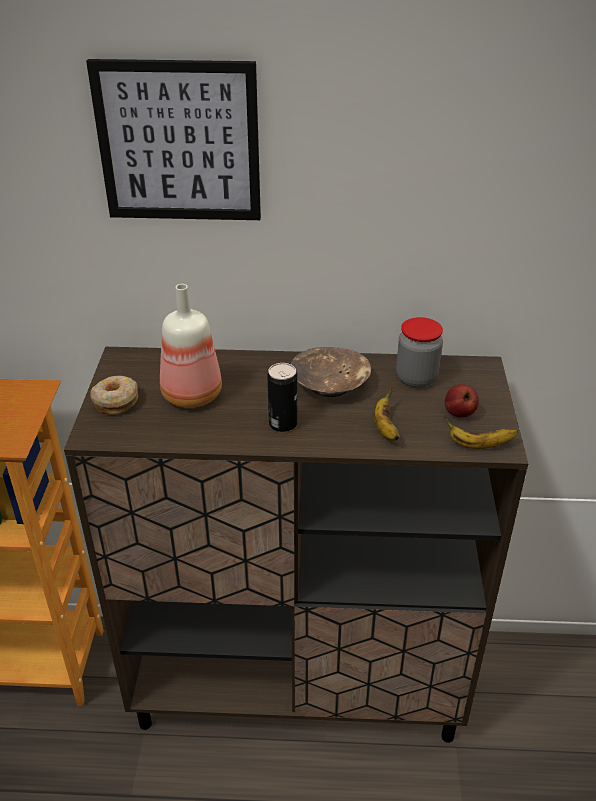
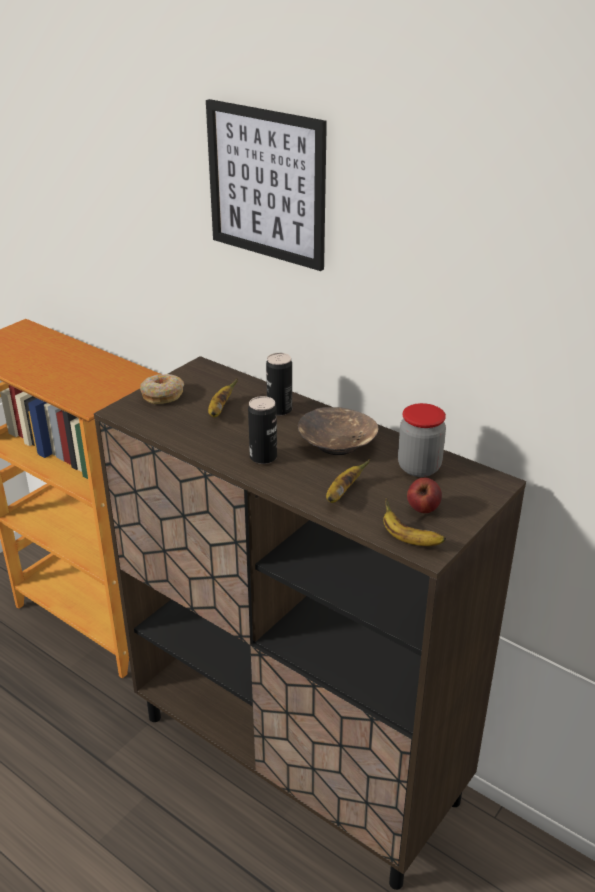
camera: 35 degrees right, 5 degrees down
bottle [160,284,222,408] -> banana [208,378,238,418]
none -> can [266,353,292,416]

